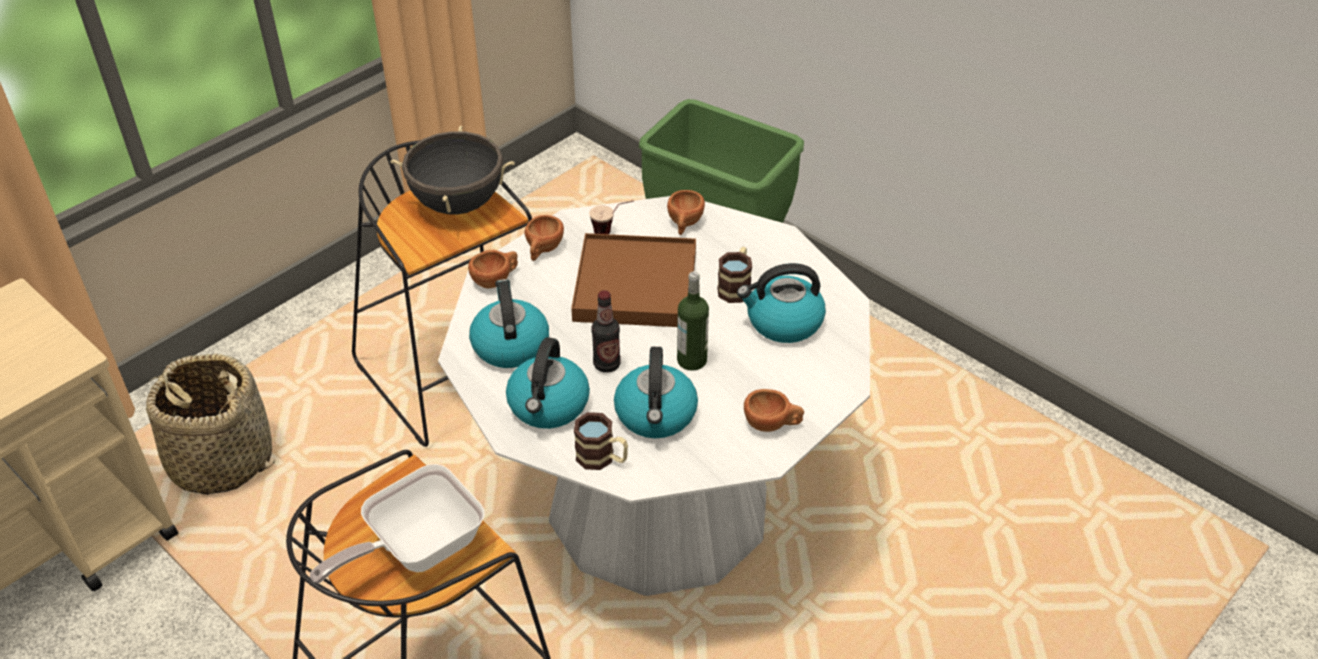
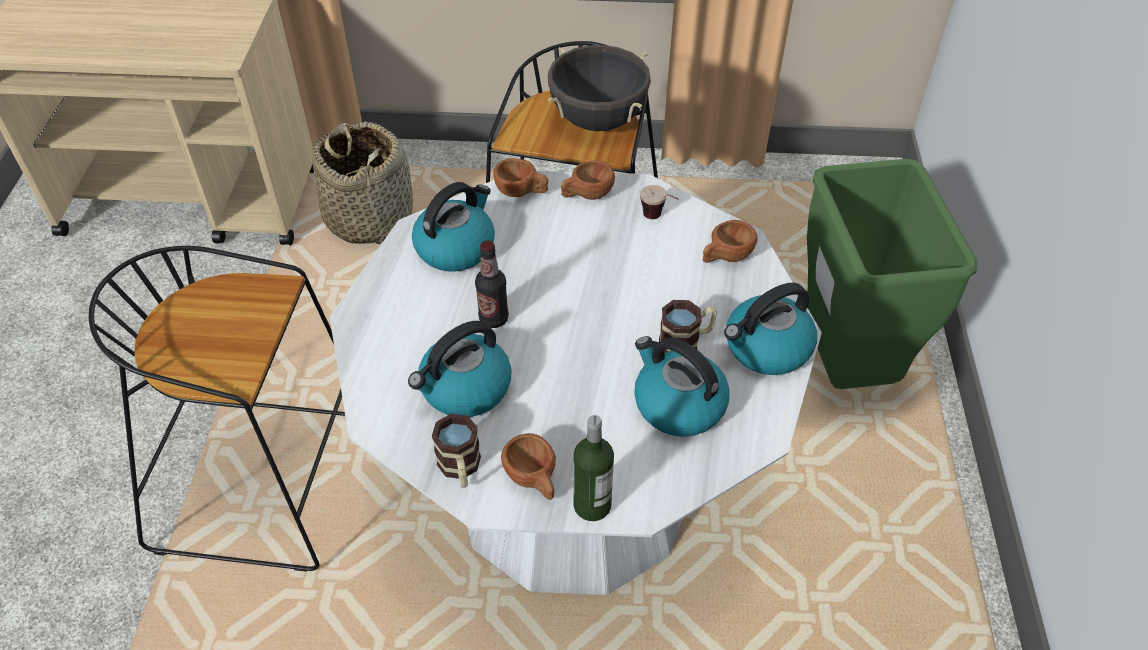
camera: 50 degrees right, 5 degrees up
frying pan [310,464,484,584] -> none
kettle [506,337,590,429] -> kettle moved to [724,283,817,375]
brown tray [571,233,696,327] -> none
mug [574,412,628,470] -> mug moved to [432,414,481,488]
bottle [677,271,709,371] -> bottle moved to [574,415,614,521]

